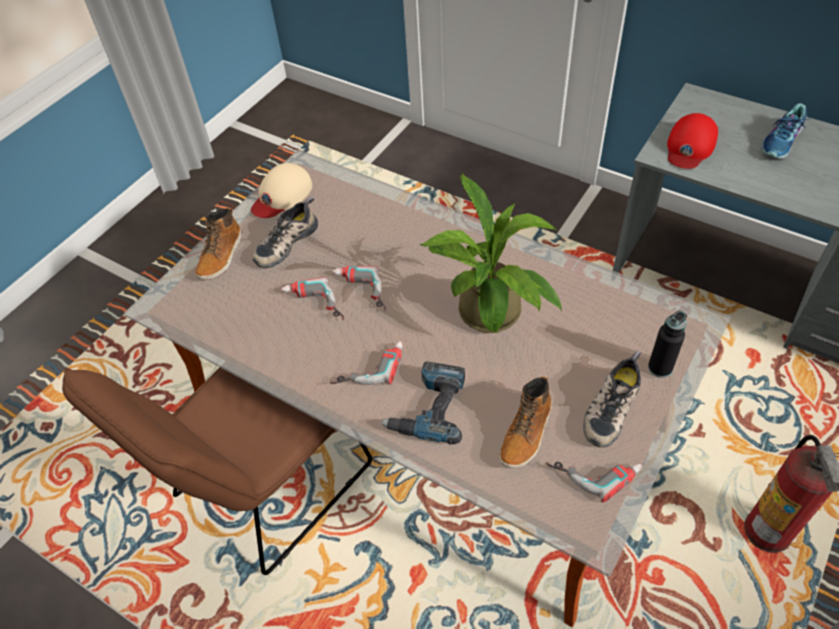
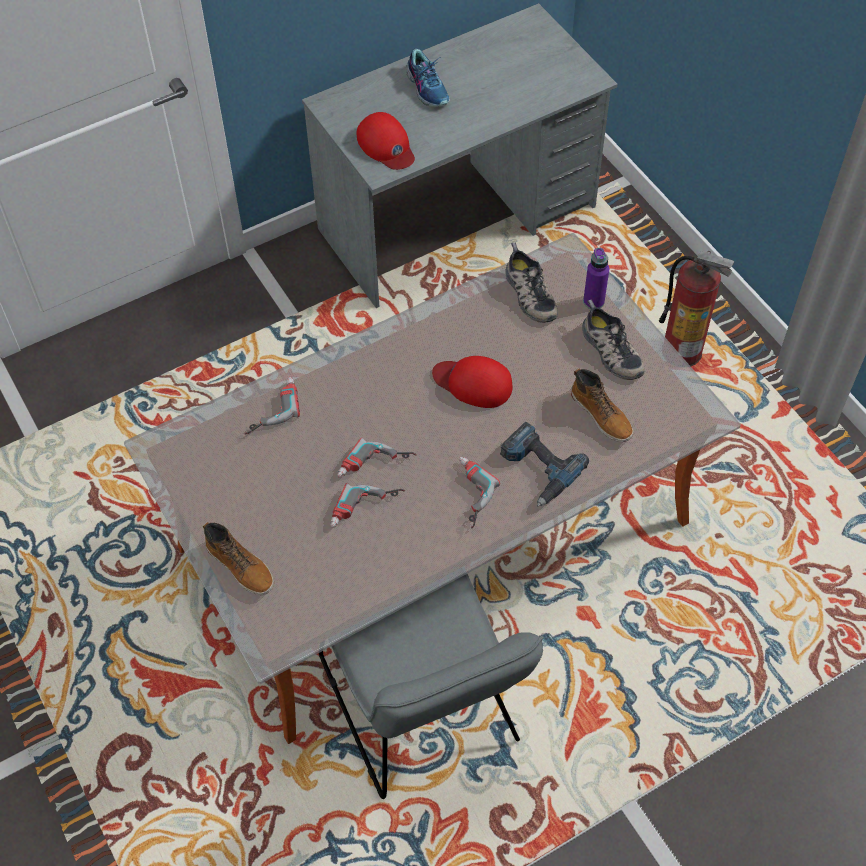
camera: 65 degrees left, 5 degrees up
brown chair [62,368,372,575] -> grey chair [319,574,544,799]
beige cap [251,163,312,218] -> none
shoe [253,197,318,268] -> shoe moved to [505,242,558,323]
potted plant [419,173,562,333] -> red cap [432,356,513,408]
power drill [546,462,641,503] -> power drill moved to [245,377,300,434]
black bottle [648,311,687,378] -> purple bottle [583,248,609,309]

